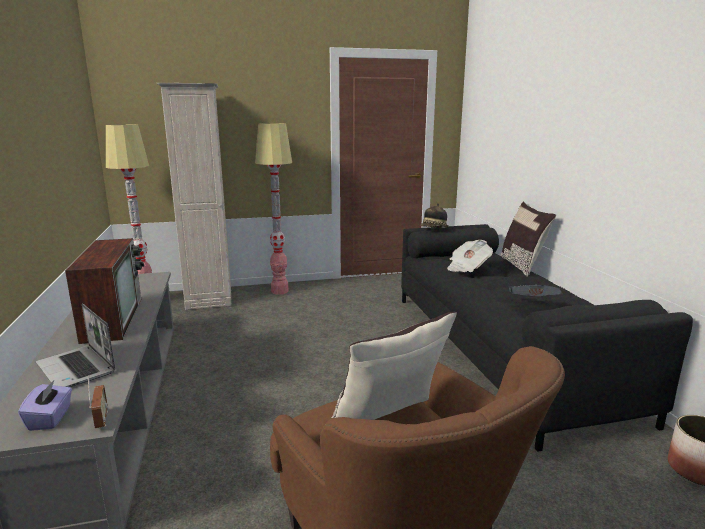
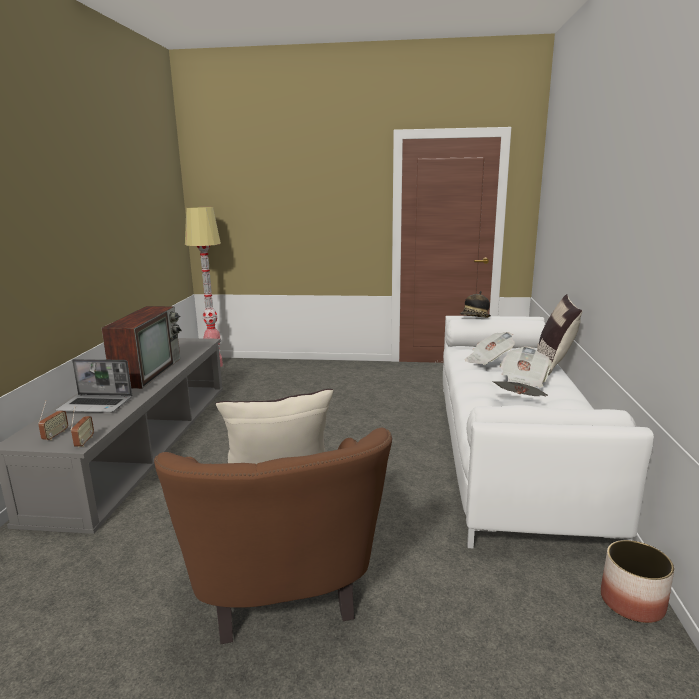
camera: 20 degrees right, 0 degrees up
purple tissue box [18,379,72,431] -> radio [38,400,68,441]
laptop [36,303,115,387] -> laptop turned 60 degrees counterclockwise [56,359,133,413]
beige cabinet [157,83,231,310] -> none
floor lamp [255,123,292,295] -> none
black sofa [401,224,693,452] -> white sofa [443,316,654,548]
none -> newspaper [500,346,552,388]

